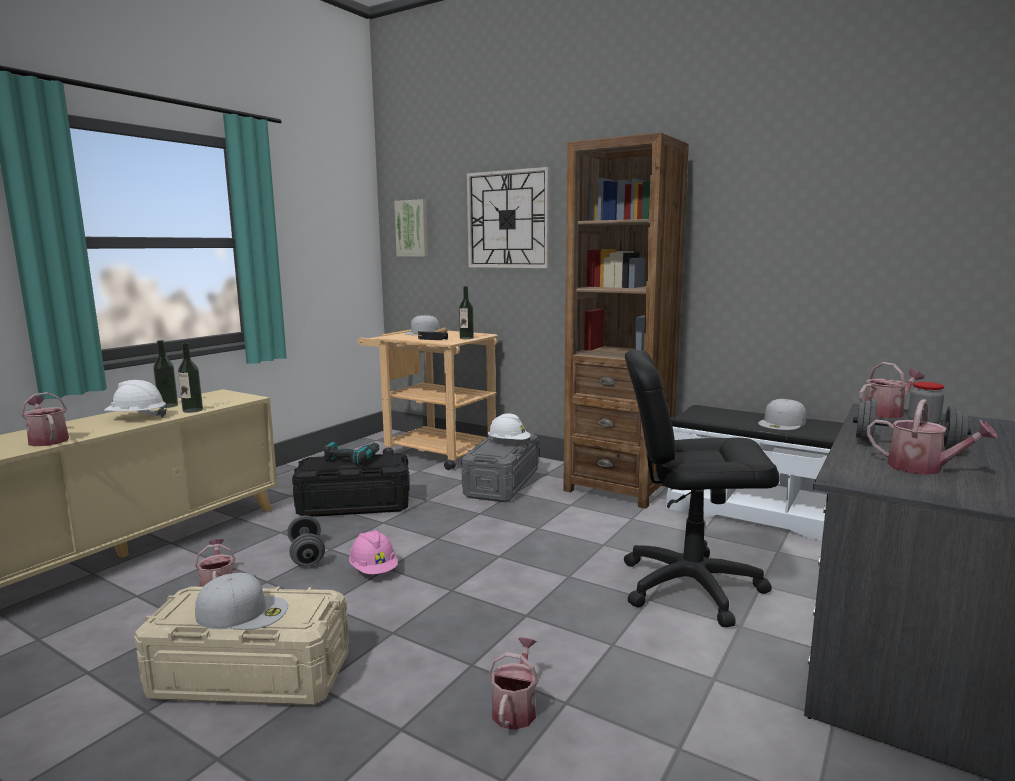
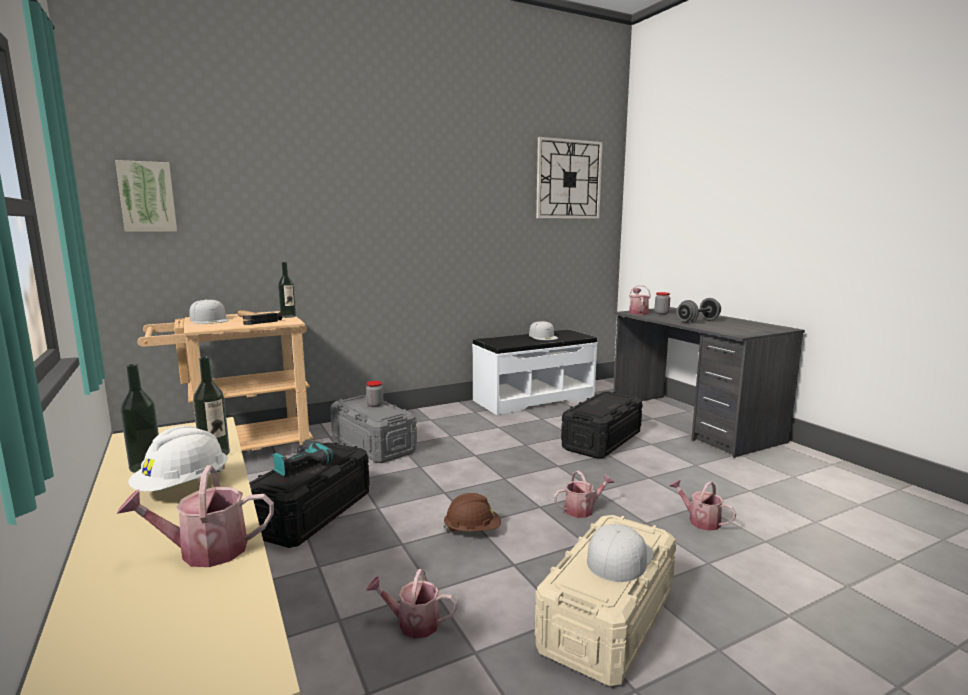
camera: 60 degrees left, 0 degrees up
grey dumbbell [287,515,325,567] -> none
pink hard hat [349,530,398,574] -> brown hard hat [443,493,501,532]
wall clock [467,167,550,268] -> wall clock moved to [536,137,603,219]
white hard hat [487,413,531,441] -> jar [366,381,383,407]
brown bookcase [563,132,689,509] -> none
black office chair [624,350,780,627] -> black storage box [561,391,643,459]
watering can [867,399,998,475] -> watering can moved to [554,470,614,518]

